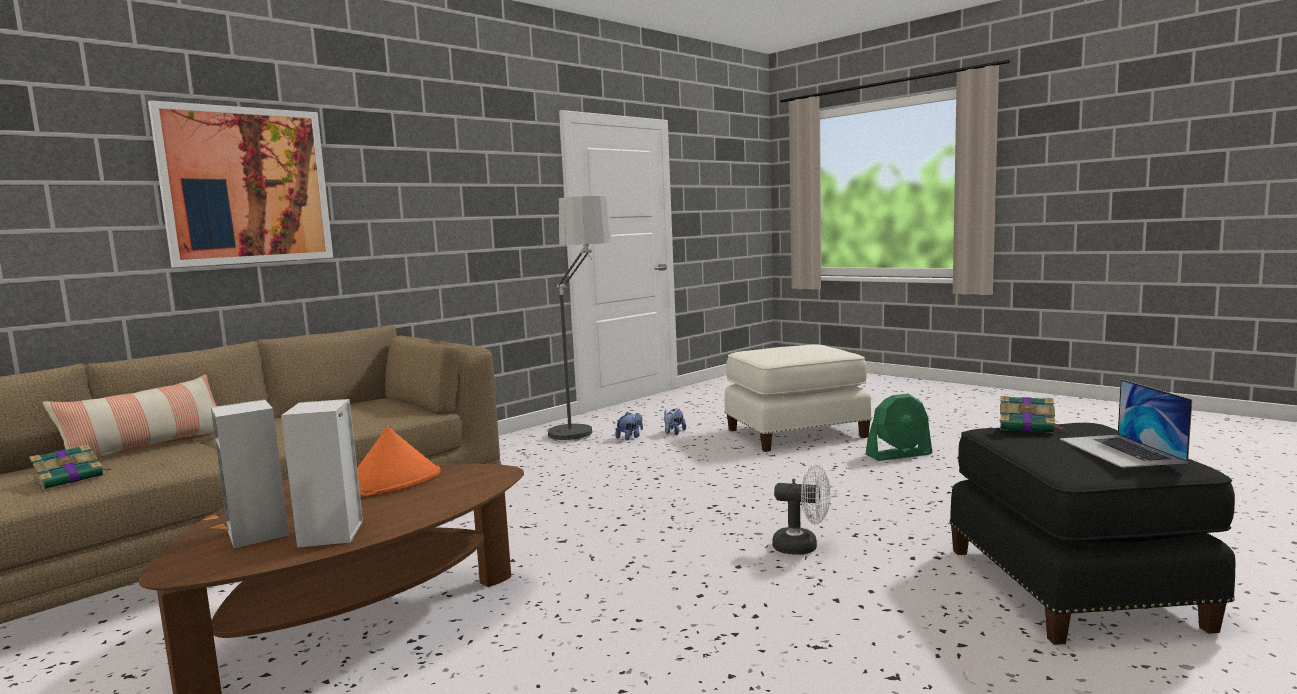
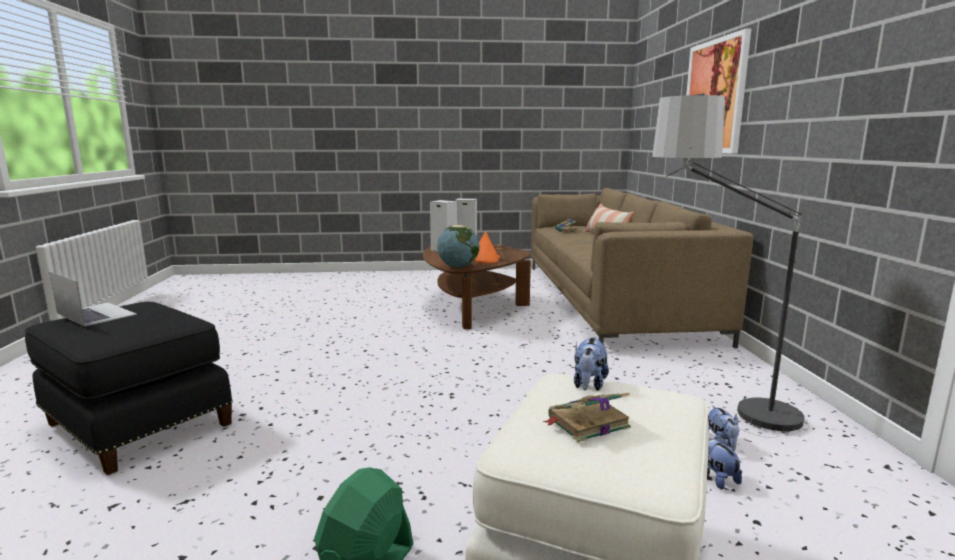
camera: 130 degrees right, 5 degrees up
white fan [772,465,831,555] -> none
book [1000,396,1066,433] -> book moved to [543,393,631,442]
none -> globe [437,225,480,268]
none -> plush toy [574,337,609,391]

